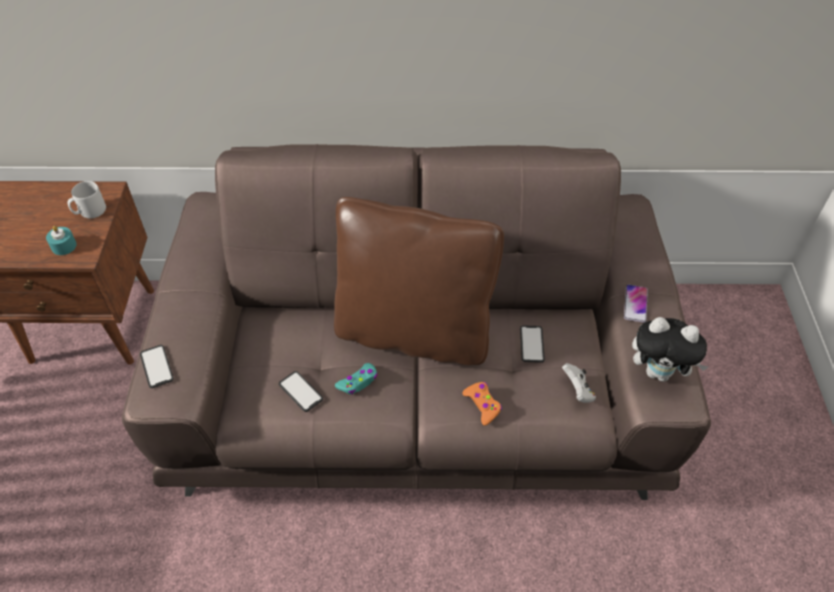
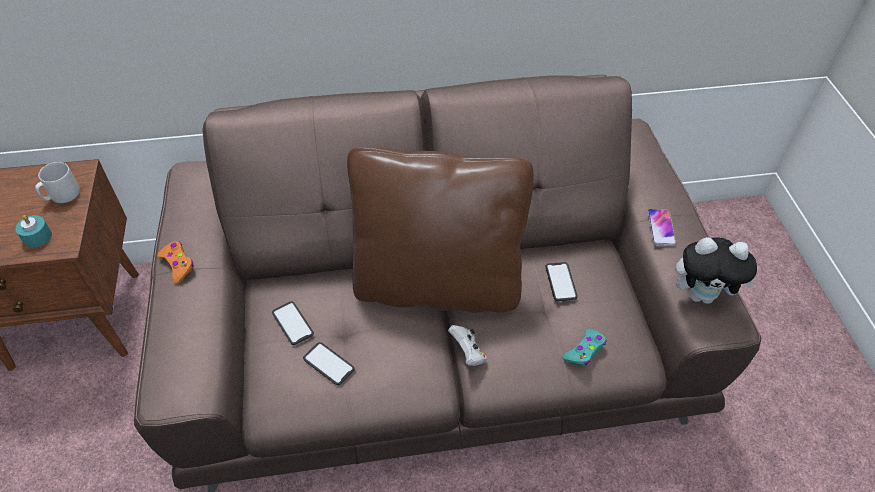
camera: 10 degrees left, 0 degrees up
phone [140,345,174,388] -> phone moved to [272,301,314,345]
turquoise game controller [335,363,378,394] -> turquoise game controller moved to [562,329,606,365]
orange game controller [462,382,502,426] -> orange game controller moved to [157,241,194,284]
white game controller [562,363,596,403] -> white game controller moved to [448,325,487,366]

